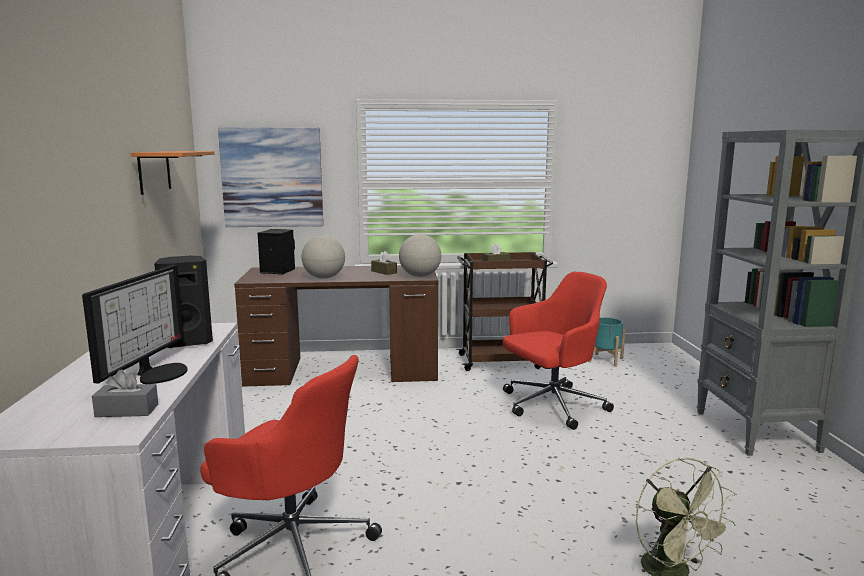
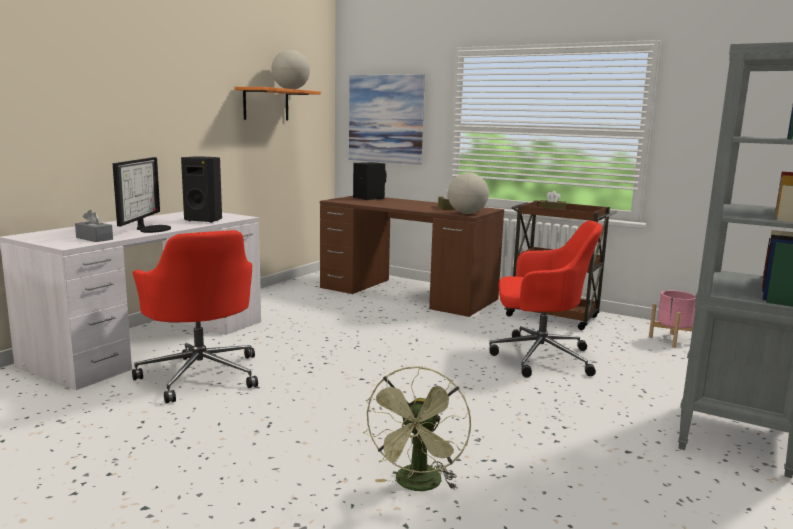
camera: 35 degrees right, 0 degrees up
monitor [82,265,188,384] -> monitor turned 45 degrees counterclockwise [113,157,171,233]
globe [301,236,345,279] -> globe moved to [271,50,310,89]
turquoise planter [588,317,625,367] -> pink planter [649,290,696,348]

